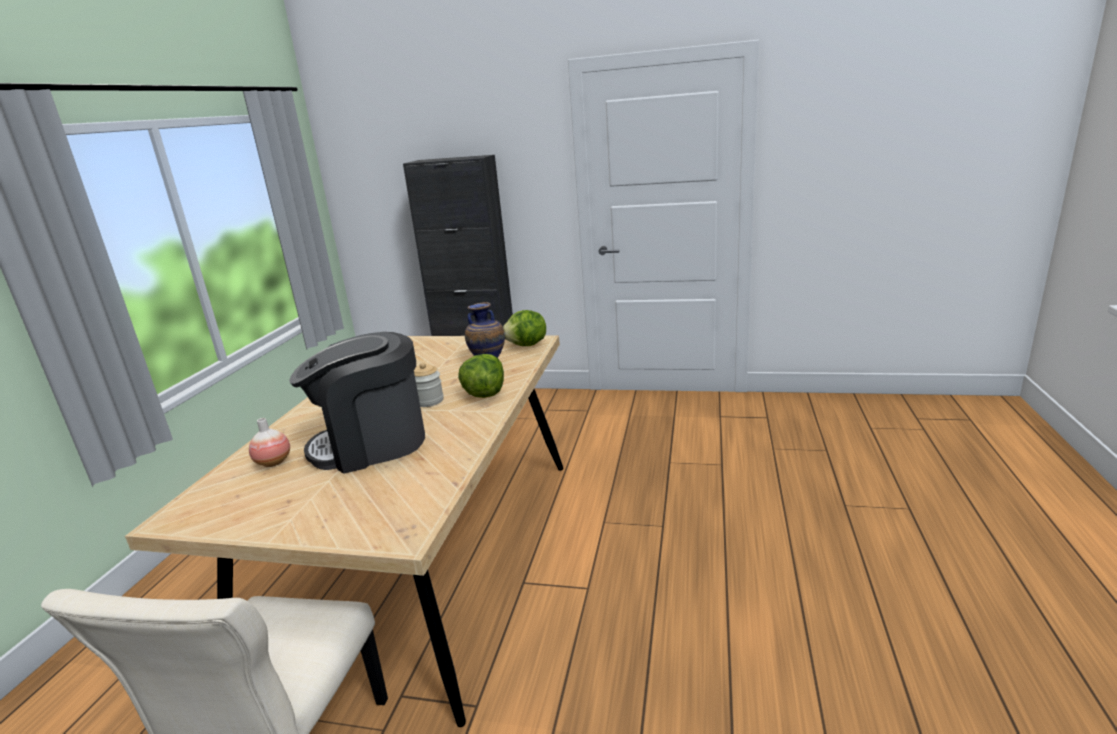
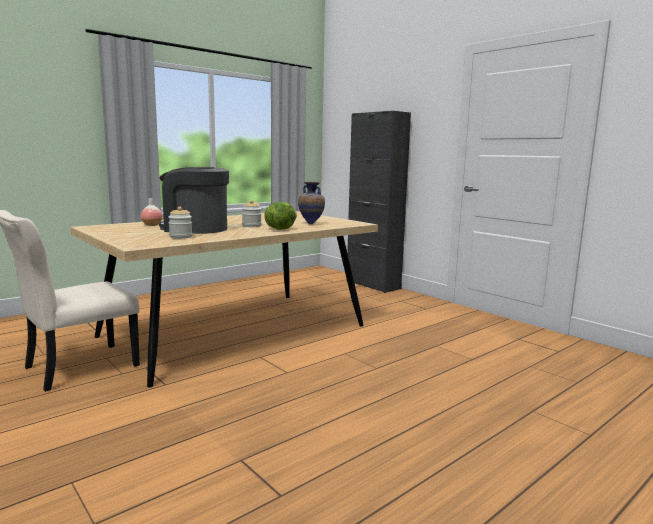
camera: 35 degrees right, 10 degrees down
lettuce [503,310,546,346] -> none
none -> jar [168,207,192,239]

